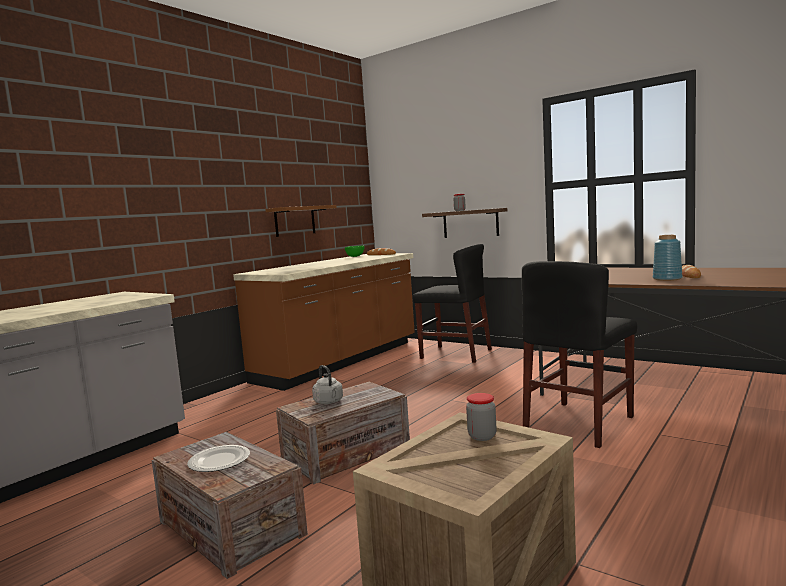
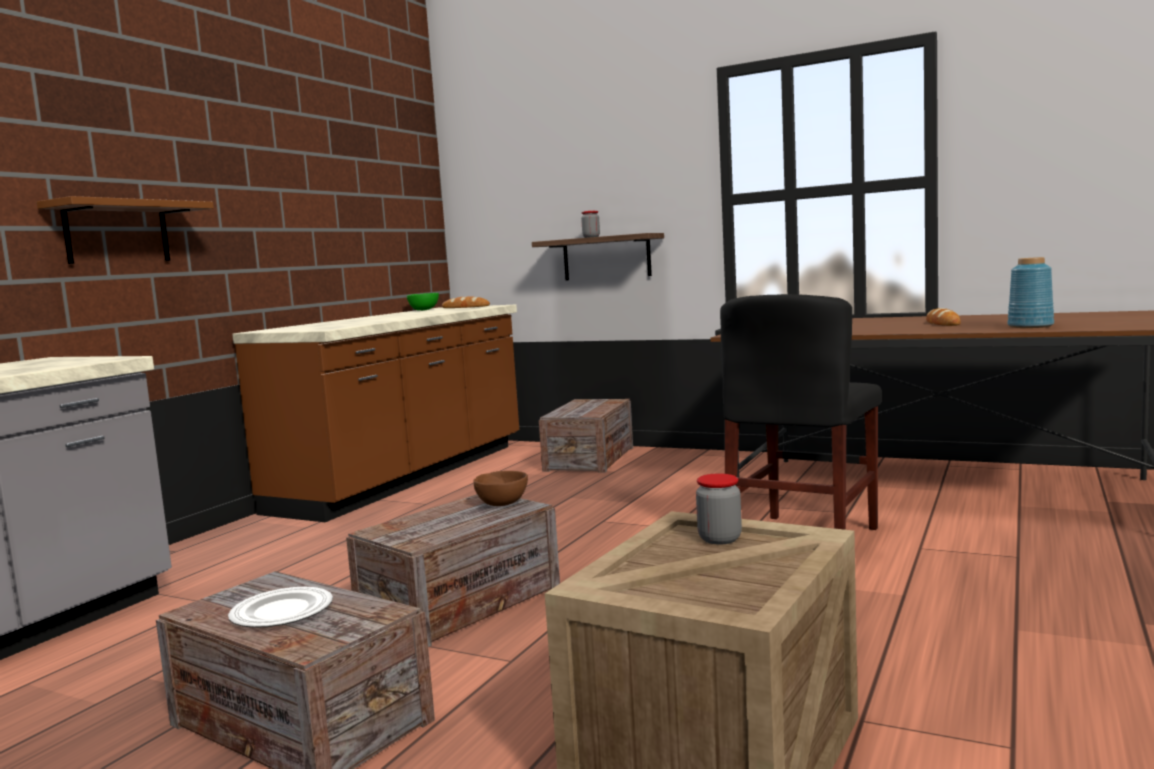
camera: 10 degrees left, 0 degrees up
brown shelf [265,205,337,237] -> brown shelf moved to [37,196,214,264]
grey kettle [312,365,343,404] -> none
black chair [413,244,492,363] -> crate [539,399,633,473]
blue vase [653,235,683,281] -> blue vase moved to [1007,257,1054,328]
none -> brown bowl [474,471,528,506]

